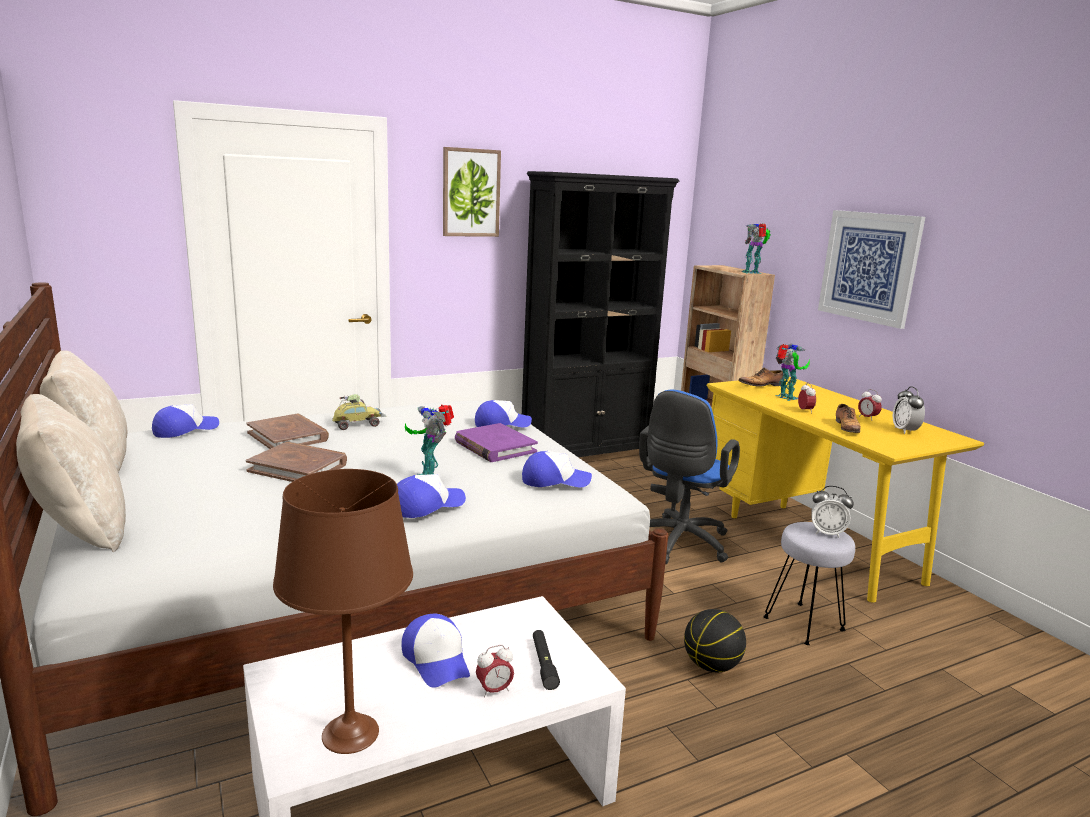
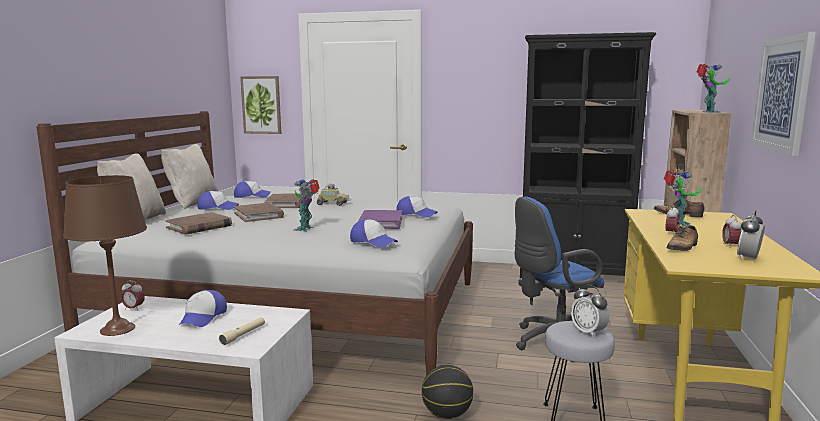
camera: 40 degrees right, 5 degrees down
cap [397,474,466,518] -> cap moved to [197,191,239,210]
picture [443,147,501,237] -> picture moved to [240,76,282,134]
alarm clock [476,645,514,698] -> alarm clock moved to [121,281,145,310]
black flashlight [533,630,560,690] -> beige flashlight [219,317,265,346]
toy robot [741,223,771,274] -> toy robot turned 75 degrees clockwise [697,64,730,113]
none -> brown book [165,212,232,235]

